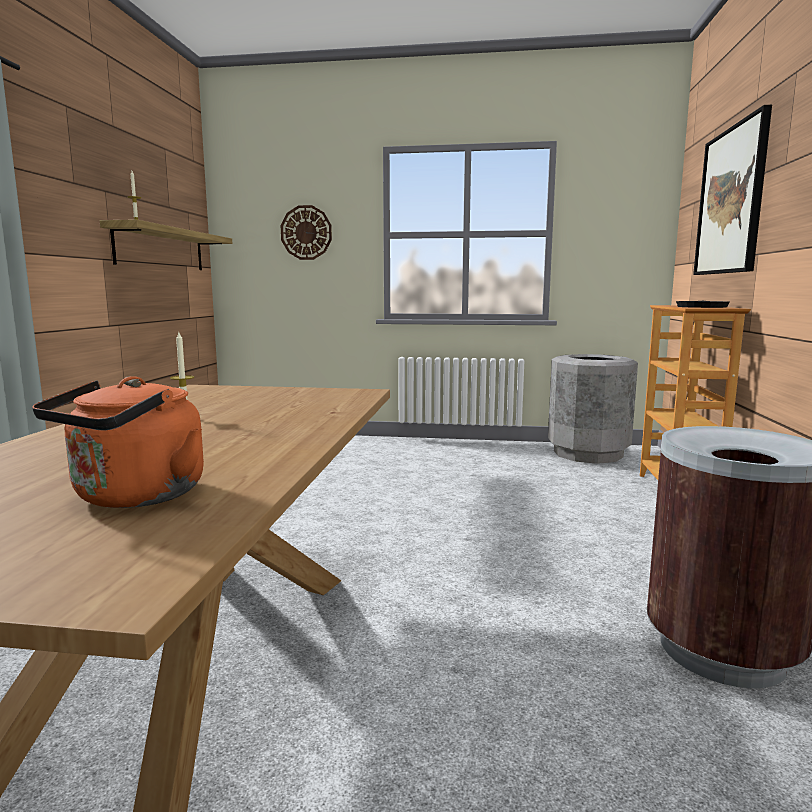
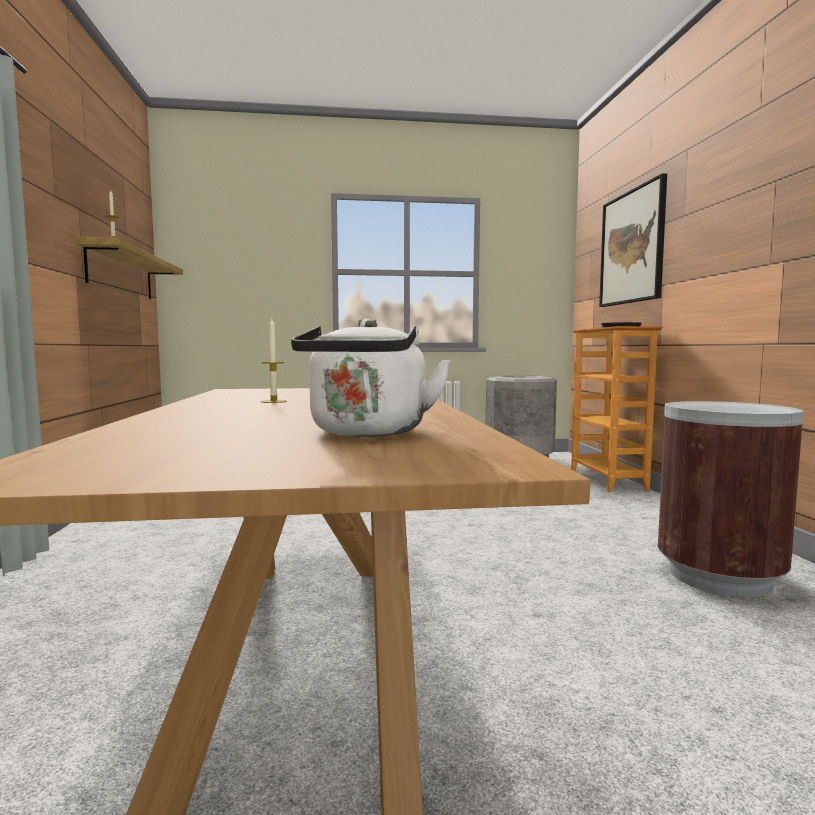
camera: 15 degrees left, 5 degrees down
orange kettle [32,376,204,508] -> white kettle [291,318,451,437]
wall clock [281,205,332,260] -> none

